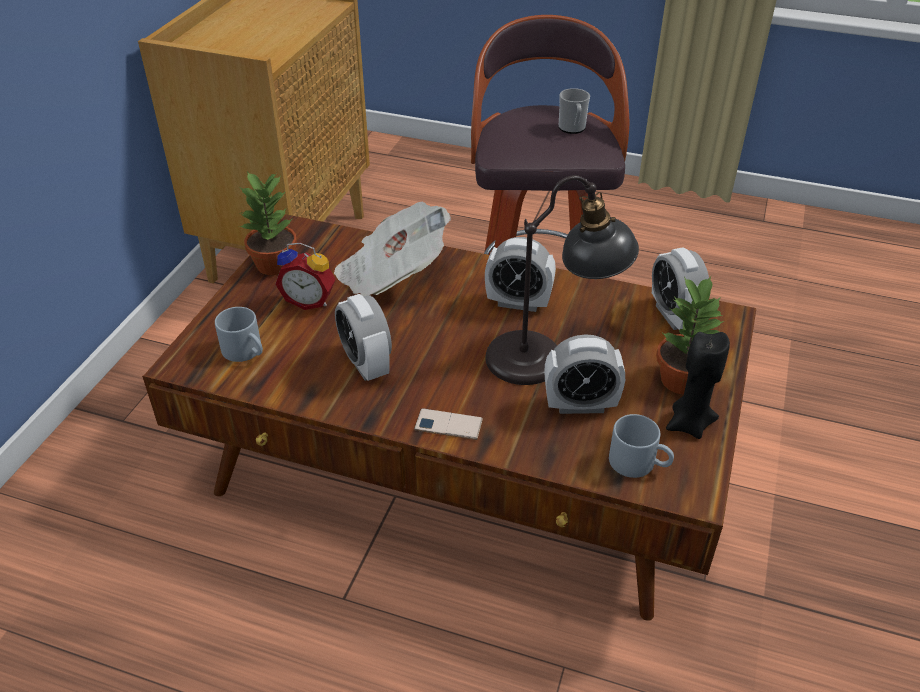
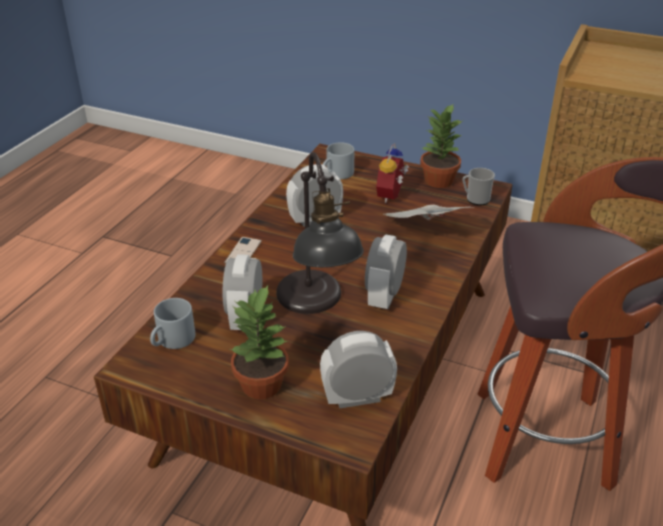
camera: 95 degrees right, 5 degrees down
mug [558,88,590,134] -> mug moved to [463,168,495,206]
black candle [666,332,730,439] -> none

